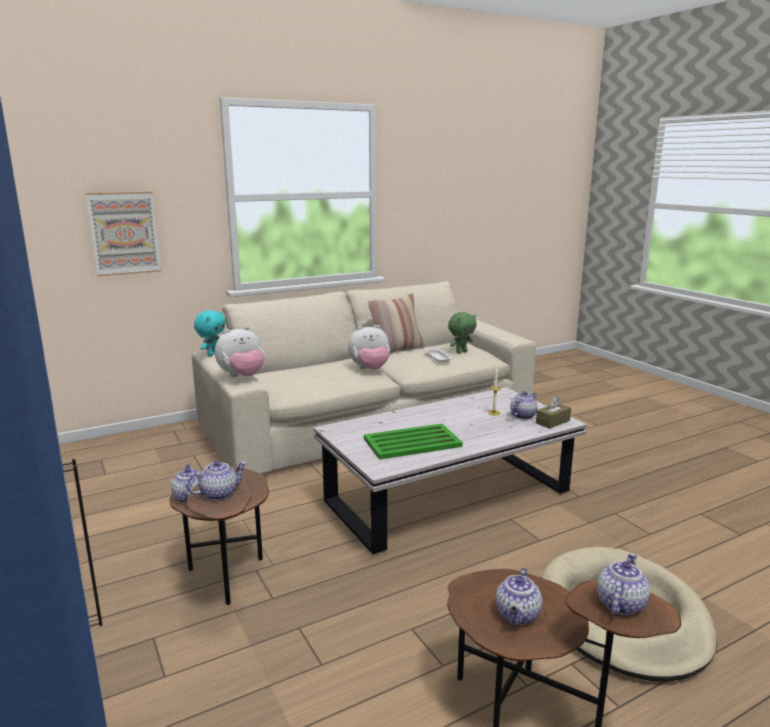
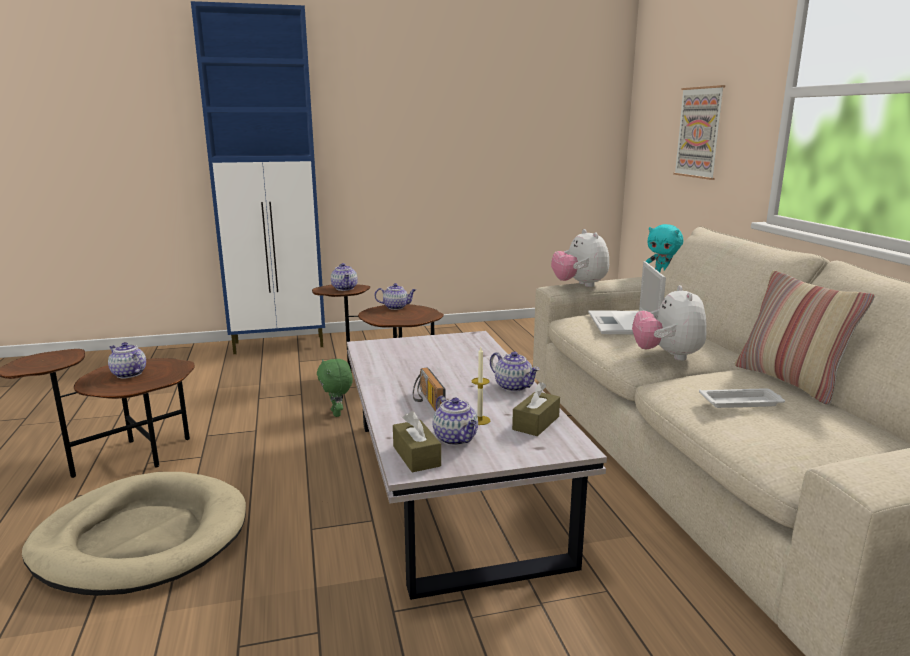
camera: 105 degrees right, 0 degrees up
green tray [364,424,463,460] -> none
green plush toy [448,312,477,354] -> green plush toy moved to [317,359,353,417]
teapot [597,553,650,615] -> teapot moved to [490,351,540,392]
none -> radio [413,367,445,411]
none -> brown tissue box [512,382,560,436]
none -> laptop [588,261,666,334]

